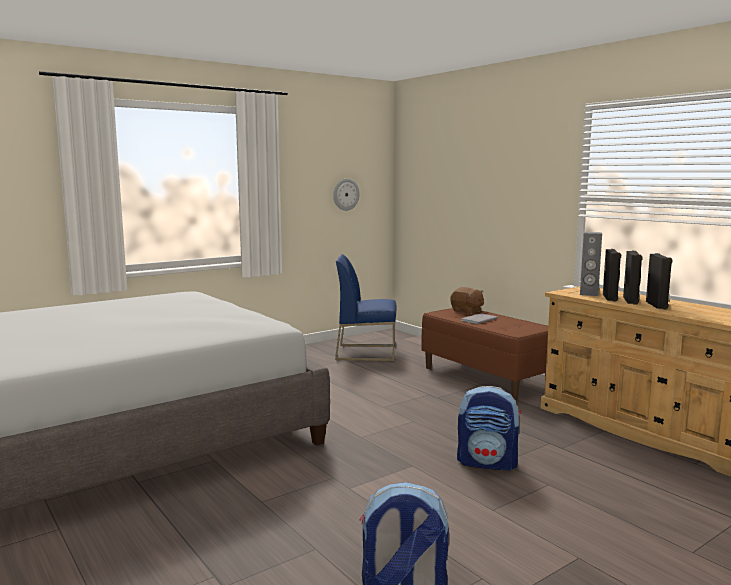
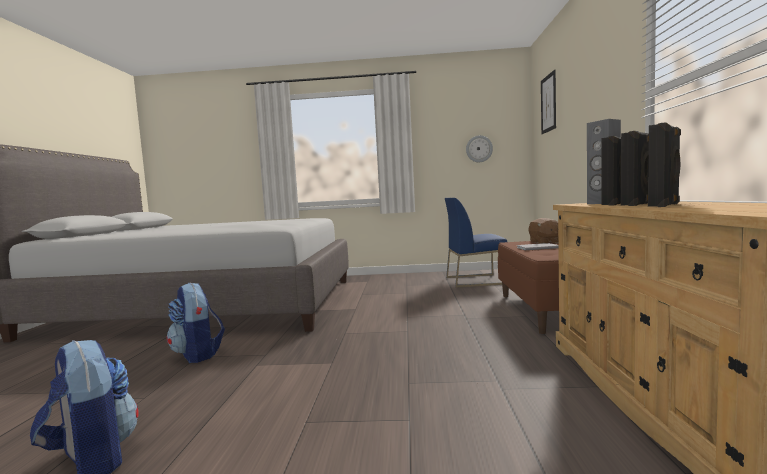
camera: 40 degrees right, 5 degrees down
blue chair [335,254,396,361] -> blue chair turned 45 degrees counterclockwise [445,198,507,288]
backpack [457,386,521,471] -> backpack moved to [167,283,225,363]
none -> picture [541,70,556,134]

